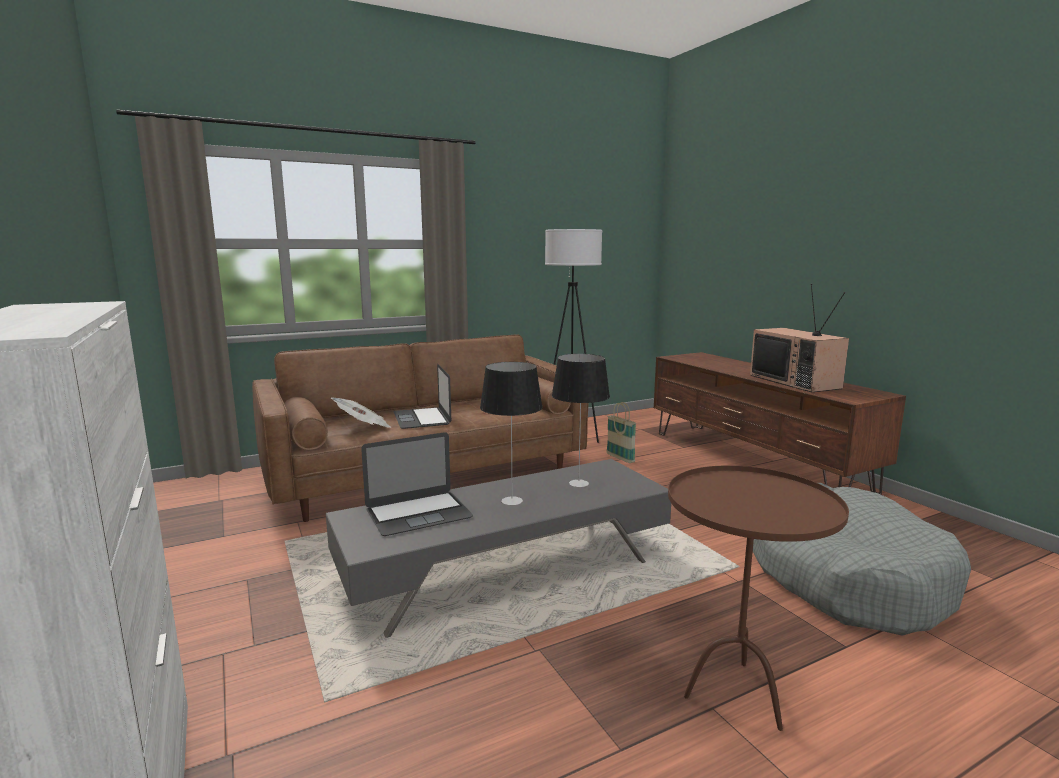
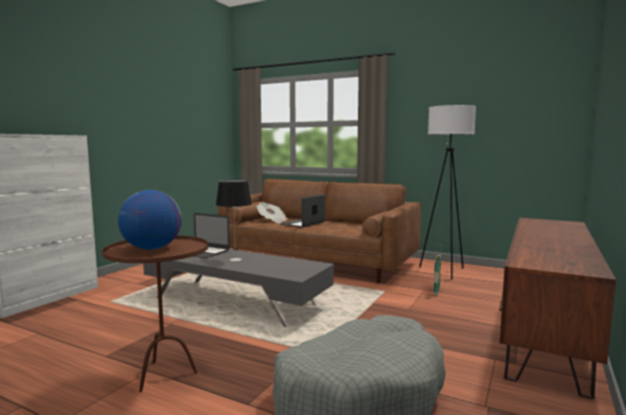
camera: 55 degrees right, 5 degrees down
table lamp [552,354,610,487] -> none
television [750,284,849,392] -> none
none -> globe [118,190,182,250]

